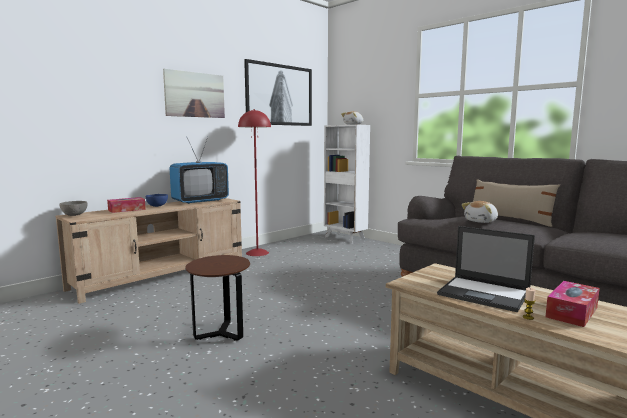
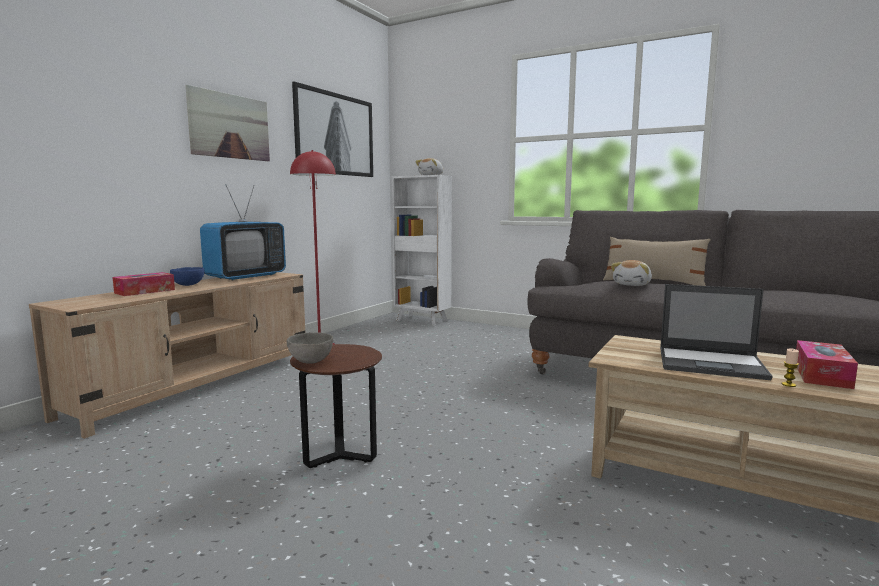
camera: 15 degrees left, 0 degrees up
grey bowl [59,201,87,216] -> grey bowl moved to [287,332,333,364]

